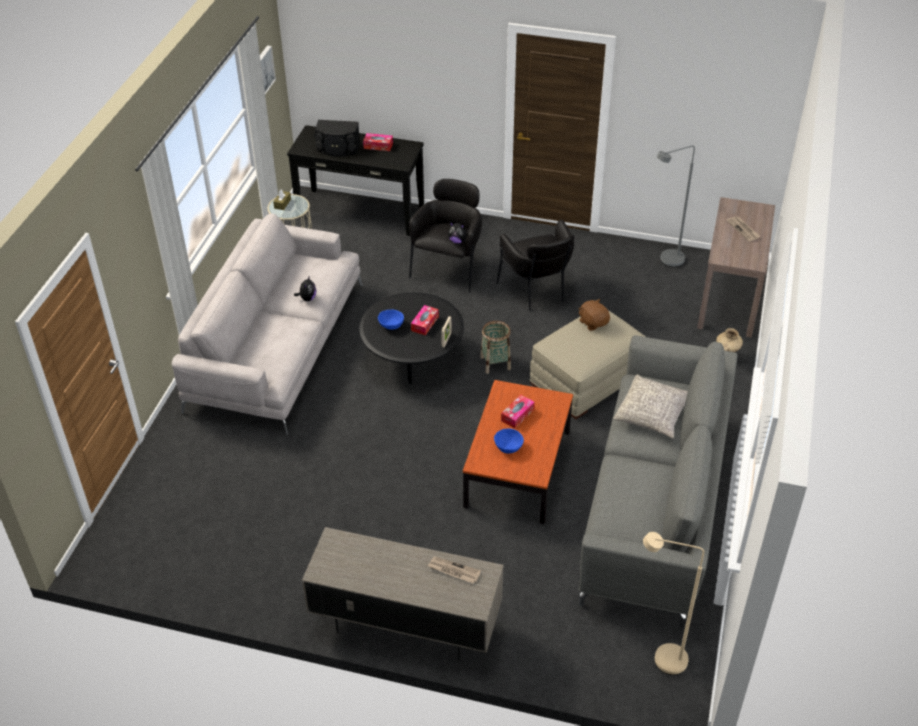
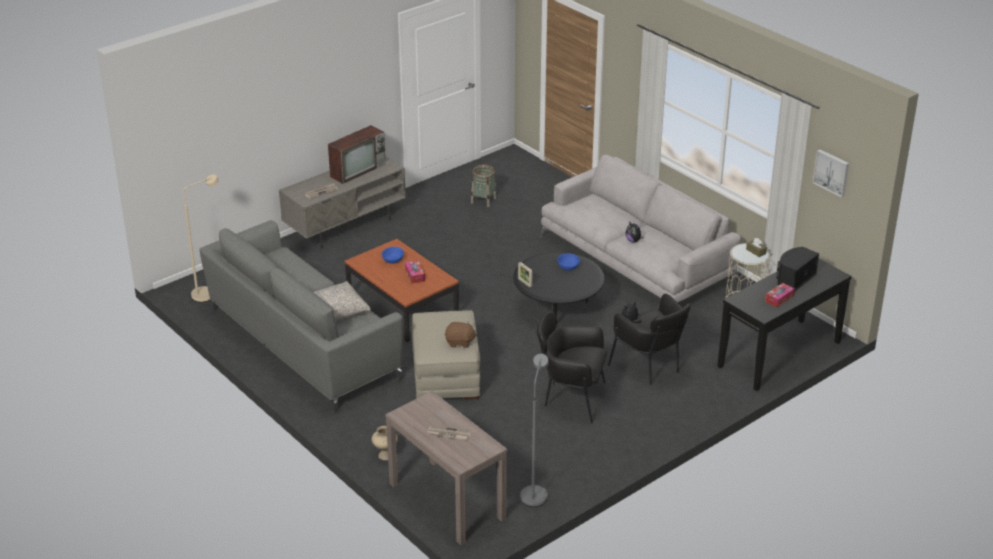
camera: 125 degrees right, 10 degrees down
tissue box [411,305,439,336] -> none
basket [480,321,511,374] -> basket moved to [471,164,497,207]
none -> television [328,125,386,184]

